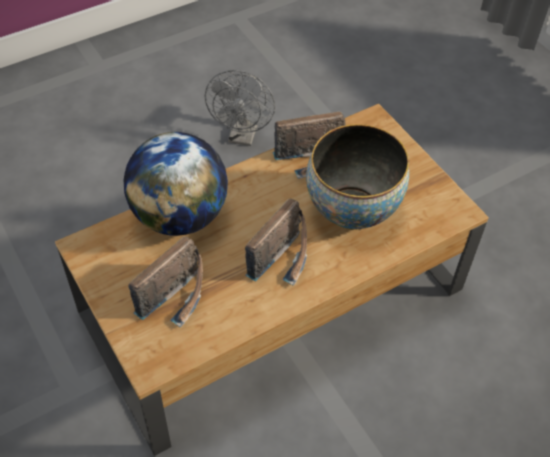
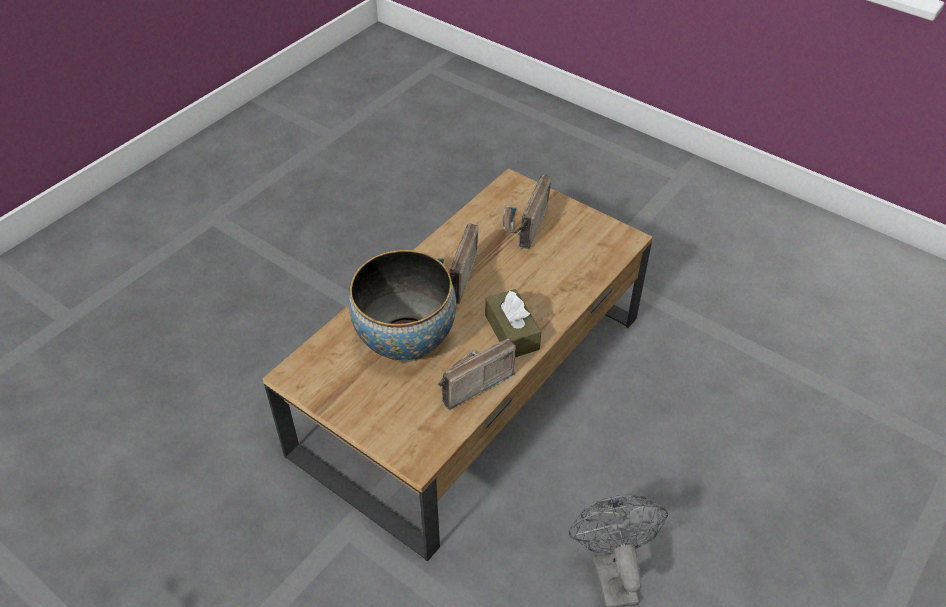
camera: 160 degrees right, 5 degrees down
globe [124,132,228,236] -> none
none -> brown tissue box [485,289,541,357]

